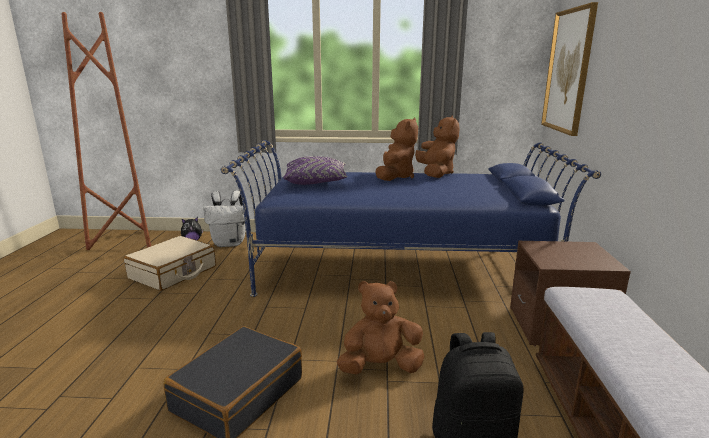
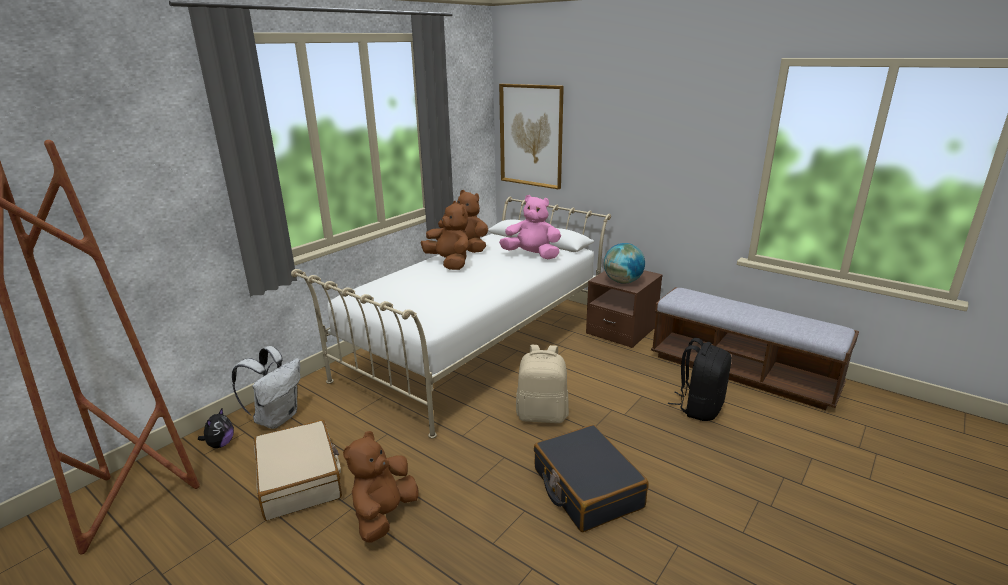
camera: 55 degrees left, 5 degrees up
blue bed [221,140,601,297] -> white bed [291,196,611,439]
purple pillow [283,156,348,185] -> none
brown plush toy [337,281,425,375] -> brown plush toy moved to [343,431,419,543]
none -> pink plush toy [499,195,561,259]
none -> beige backpack [516,345,569,423]
none -> globe [604,243,645,284]

